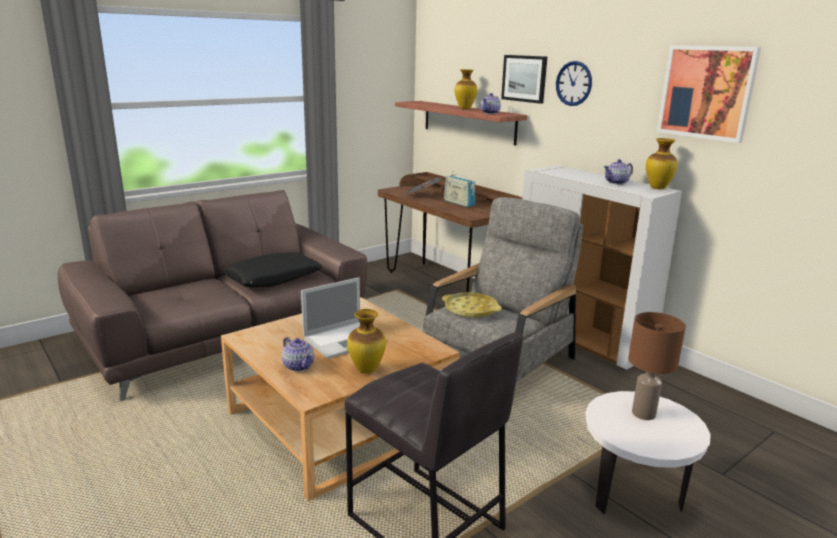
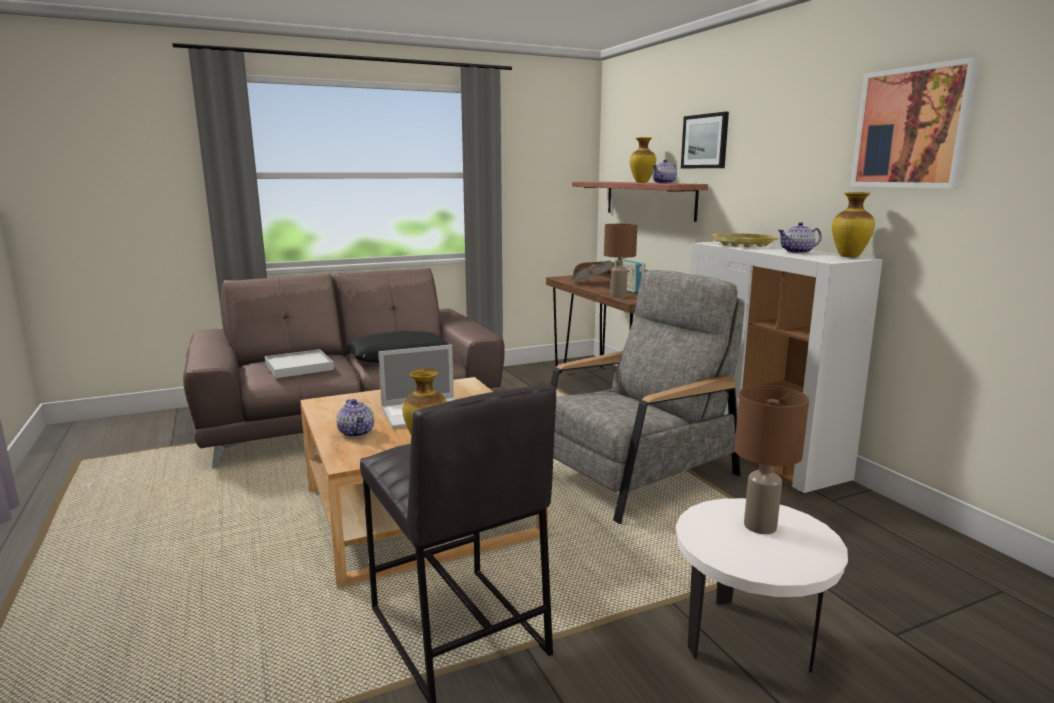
camera: 15 degrees right, 5 degrees down
yellow tray [442,292,502,319] -> yellow tray moved to [711,233,779,247]
wall clock [556,61,592,106] -> none
none -> white tray [265,349,334,378]
none -> brown table lamp [604,224,637,298]

